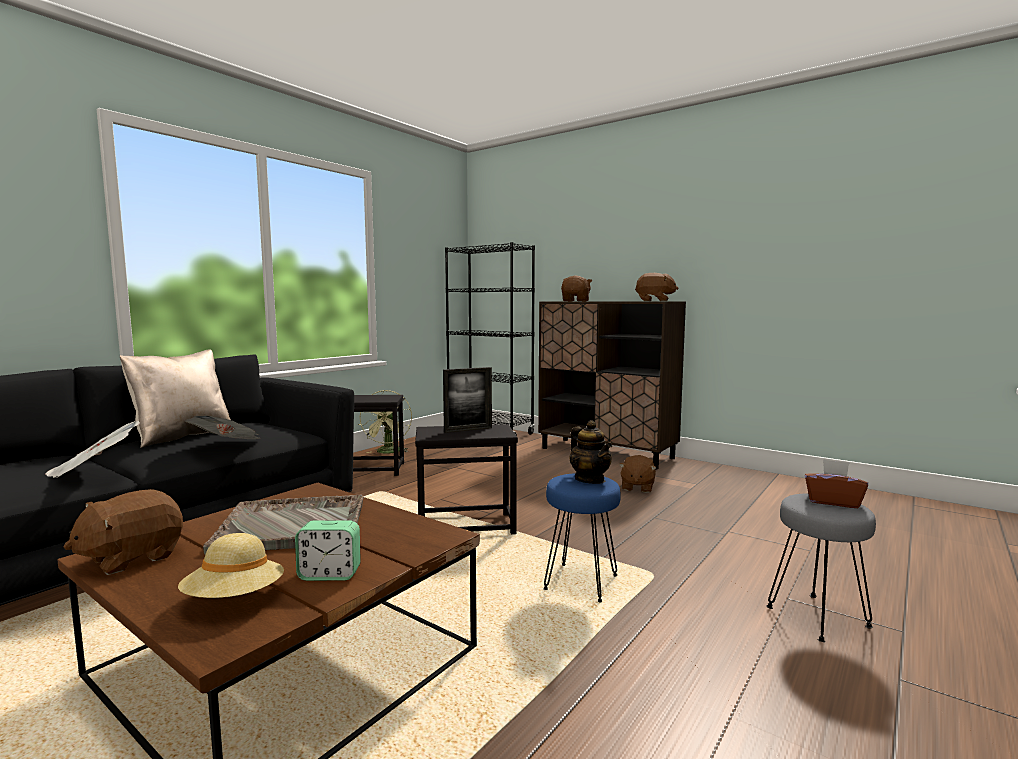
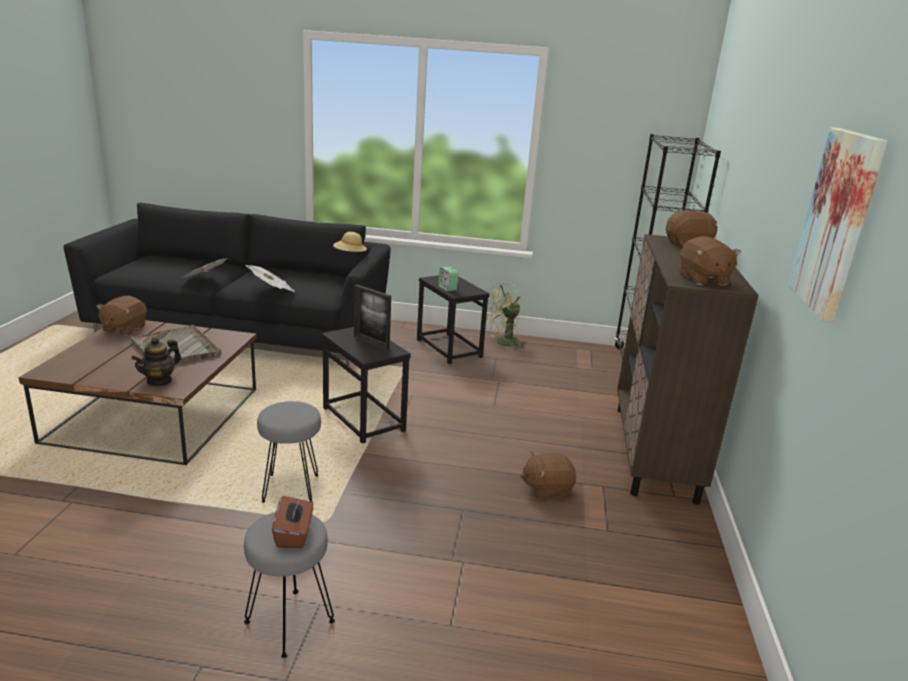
camera: 60 degrees right, 15 degrees up
brown plush toy [64,489,183,575] -> brown plush toy turned 90 degrees counterclockwise [96,296,147,336]
beige pillow [120,349,231,448] -> none
beige hat [178,533,284,598] -> beige hat moved to [333,232,367,252]
alarm clock [295,520,361,581] -> alarm clock moved to [438,267,459,292]
blue stool [544,473,621,602] -> grey stool [257,401,321,503]
teapot [570,420,612,484] -> teapot moved to [132,337,181,387]
none -> picture [788,127,888,322]

